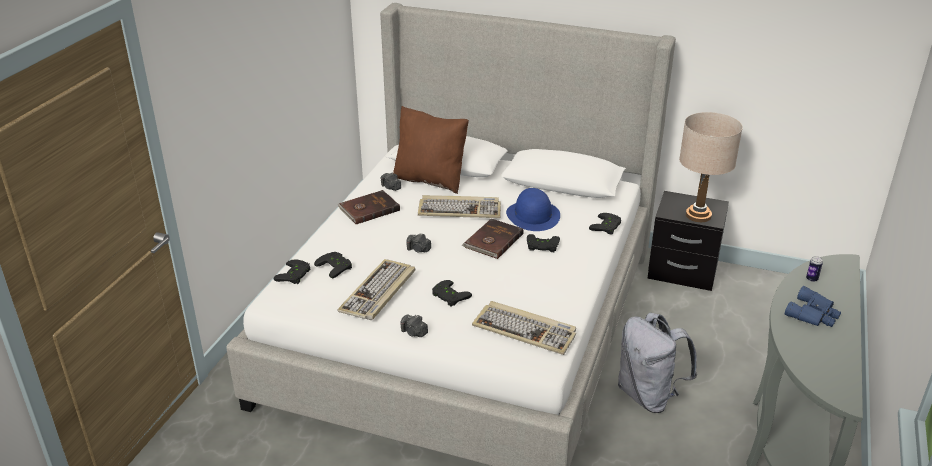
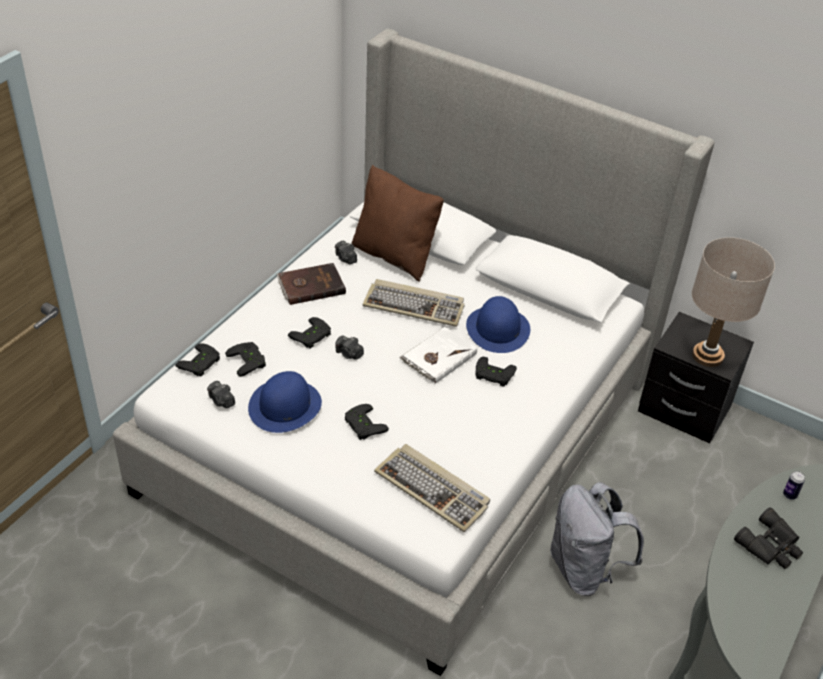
camera: 10 degrees right, 10 degrees up
keyboard [337,259,415,320] -> blue hat [248,371,322,433]
camera [400,315,428,337] -> camera moved to [207,381,235,408]
brown book [462,218,524,259] -> white book [399,327,477,384]
black game controller [589,213,621,235] -> black game controller moved to [288,317,331,349]
blue binoculars [785,286,841,327] -> black binoculars [734,507,803,569]

